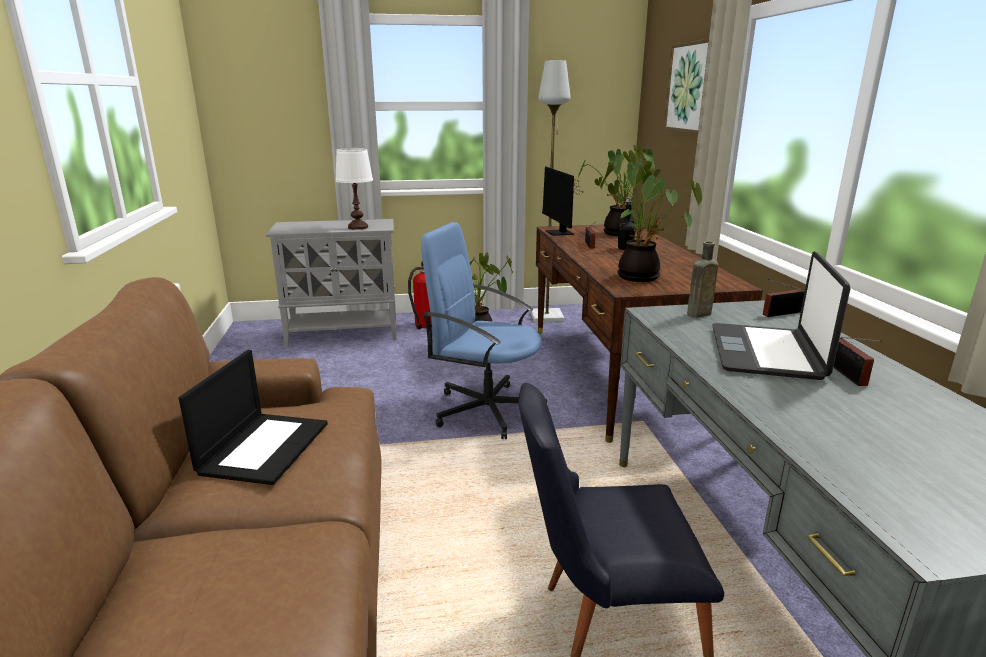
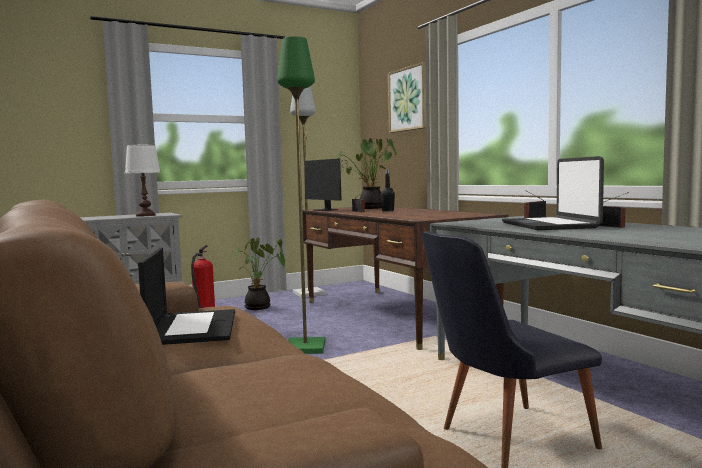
camera: 20 degrees left, 15 degrees down
blue office chair [421,222,547,439] -> green floor lamp [277,36,326,354]
potted plant [600,159,702,282] -> none
brown bottle [687,241,718,318] -> none

